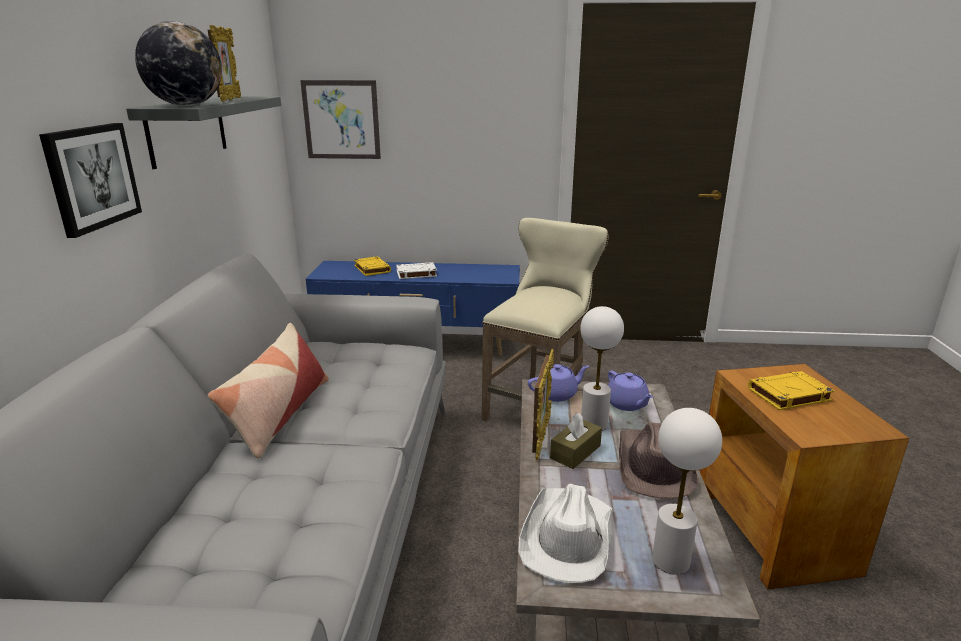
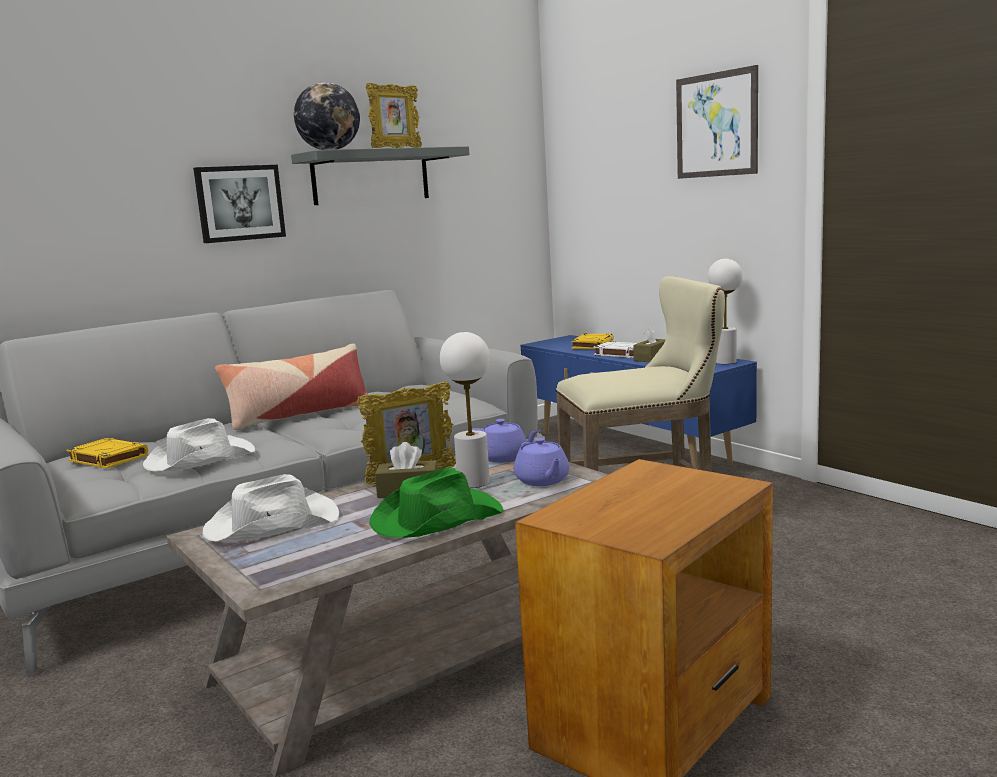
camera: 50 degrees right, 10 degrees down
picture [300,80,381,159] -> picture moved to [676,65,758,179]
purple teapot [608,371,653,411] -> purple teapot turned 45 degrees counterclockwise [514,438,569,486]
brown hat [619,422,698,499] -> green hat [369,467,504,538]
white table lamp [652,408,722,575] -> white table lamp moved to [708,259,742,364]
yellow book [748,371,834,410] -> yellow book moved to [66,438,148,468]
none -> white hat [143,418,255,471]
none -> brown tissue box [633,326,666,362]

